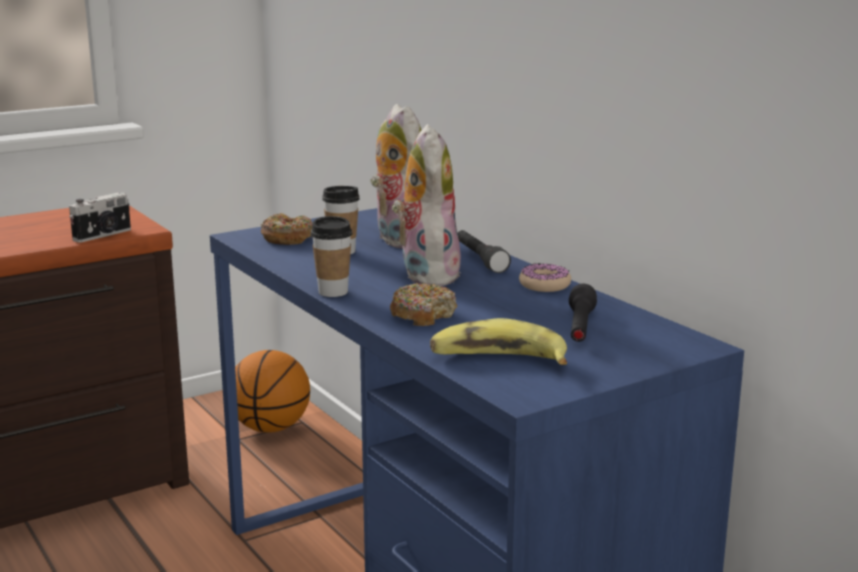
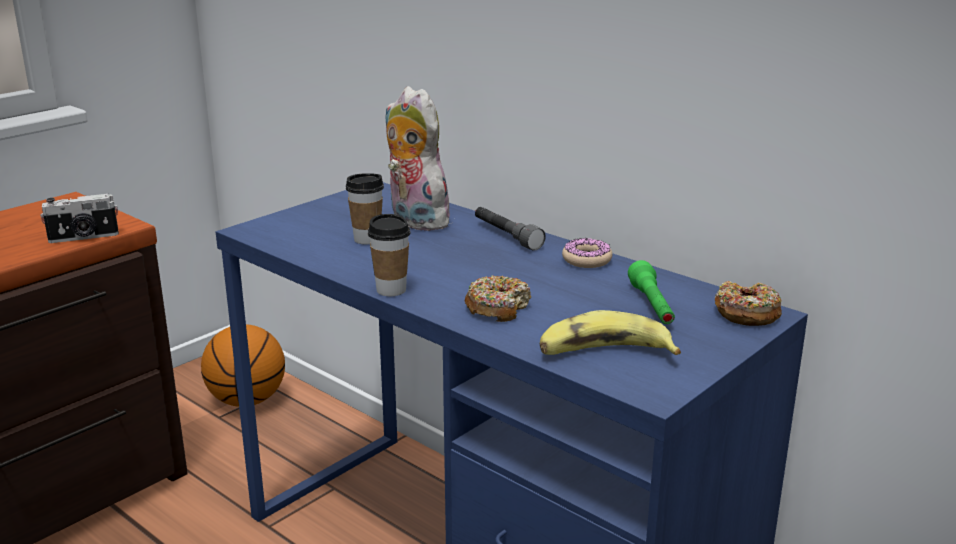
camera: 15 degrees left, 5 degrees up
camera [69,192,131,243] -> camera turned 45 degrees clockwise [40,194,119,243]
donut [261,213,313,245] -> donut moved to [715,281,782,326]
plush toy [392,124,463,286] -> none
black flashlight [569,284,597,342] -> green flashlight [628,260,675,324]

